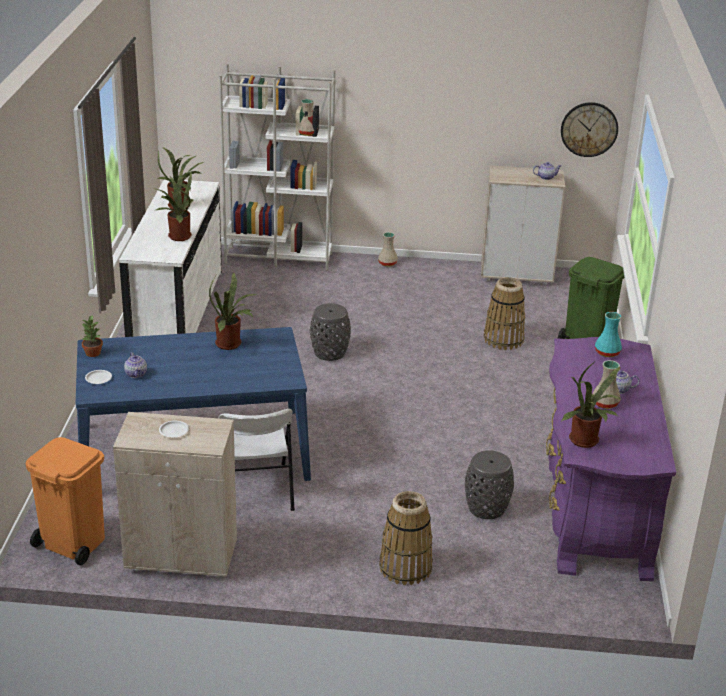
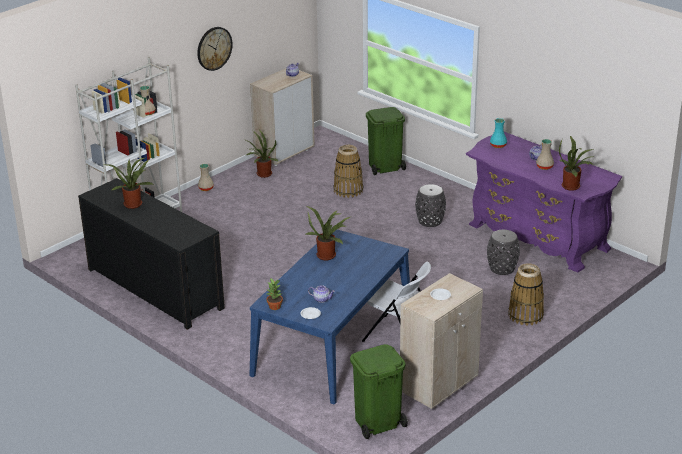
camera: 50 degrees left, 0 degrees up
orange trash can [26,437,105,565] -> green trash can [350,344,408,439]
white dresser [119,180,222,337] -> black dresser [78,178,225,330]
potted plant [153,169,193,241] -> potted plant moved to [246,130,278,178]
grey stool [310,303,351,361] -> grey stool moved to [415,184,446,227]
wall clock [561,102,618,157] -> wall clock moved to [197,27,233,71]

